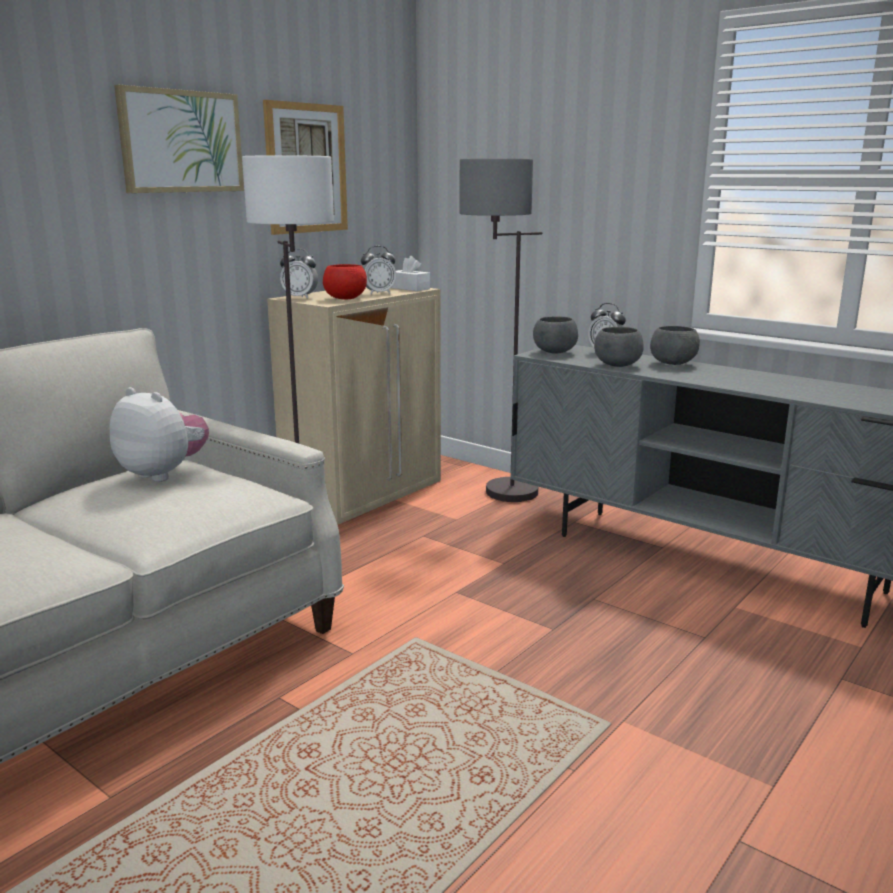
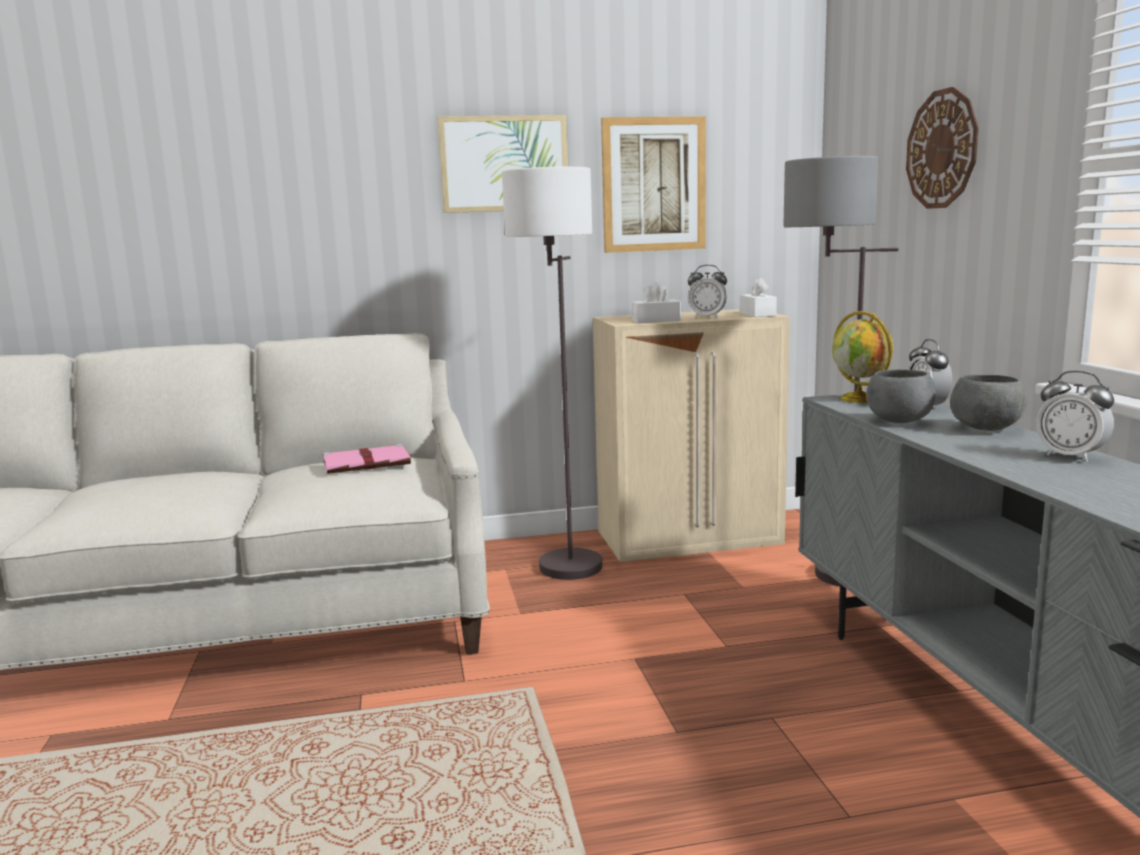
camera: 40 degrees right, 5 degrees down
plush toy [109,387,209,482] -> pink book [323,444,413,474]
alarm clock [280,248,318,299] -> alarm clock moved to [1036,371,1114,462]
red bowl [323,264,367,299] -> white tissue box [632,282,681,323]
grey bowl [533,316,578,354] -> globe [832,311,893,403]
none -> wall clock [906,87,979,209]

